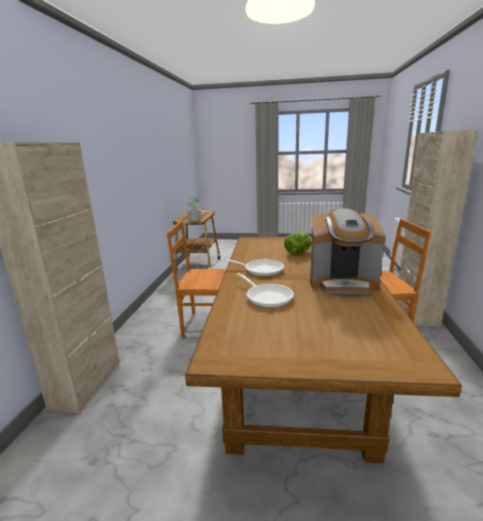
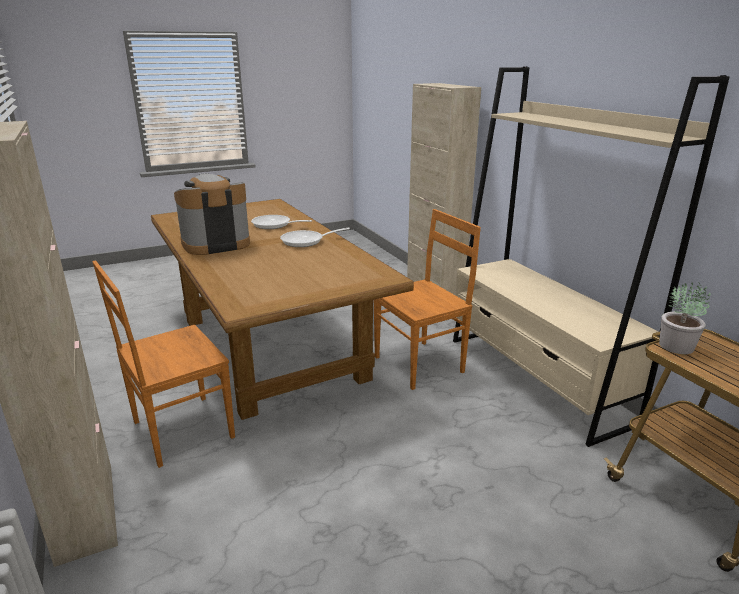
camera: 145 degrees right, 5 degrees up
lettuce [284,232,312,254] -> none
none -> beige bookcase [453,67,729,447]

